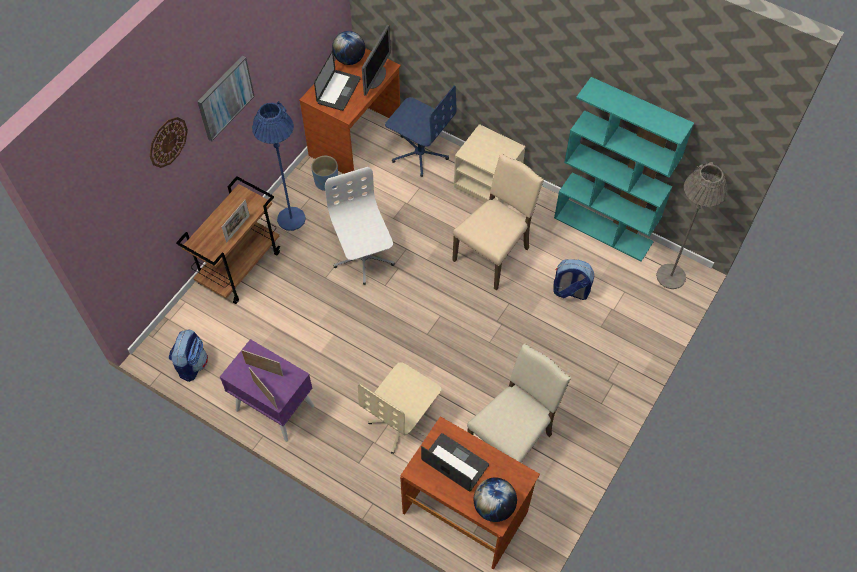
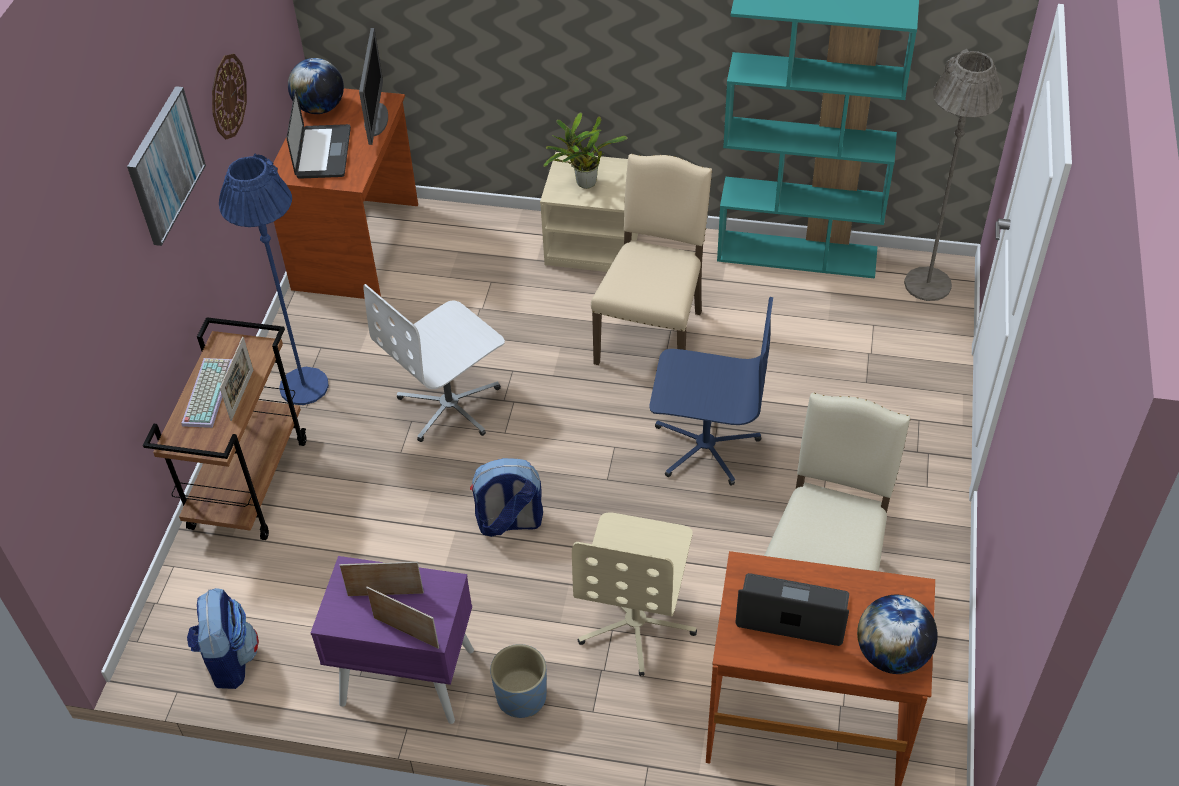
camera: 20 degrees left, 10 degrees down
wall clock [149,117,188,168] -> wall clock moved to [212,54,247,139]
blue planter [311,156,338,191] -> blue planter moved to [490,644,547,718]
white office chair [325,167,395,285] -> white office chair turned 90 degrees counterclockwise [363,284,505,442]
blue office chair [385,85,456,177] -> blue office chair moved to [649,297,773,486]
backpack [553,259,594,300] -> backpack moved to [470,458,543,537]
none -> keyboard [181,358,232,428]
none -> potted plant [543,112,628,189]

